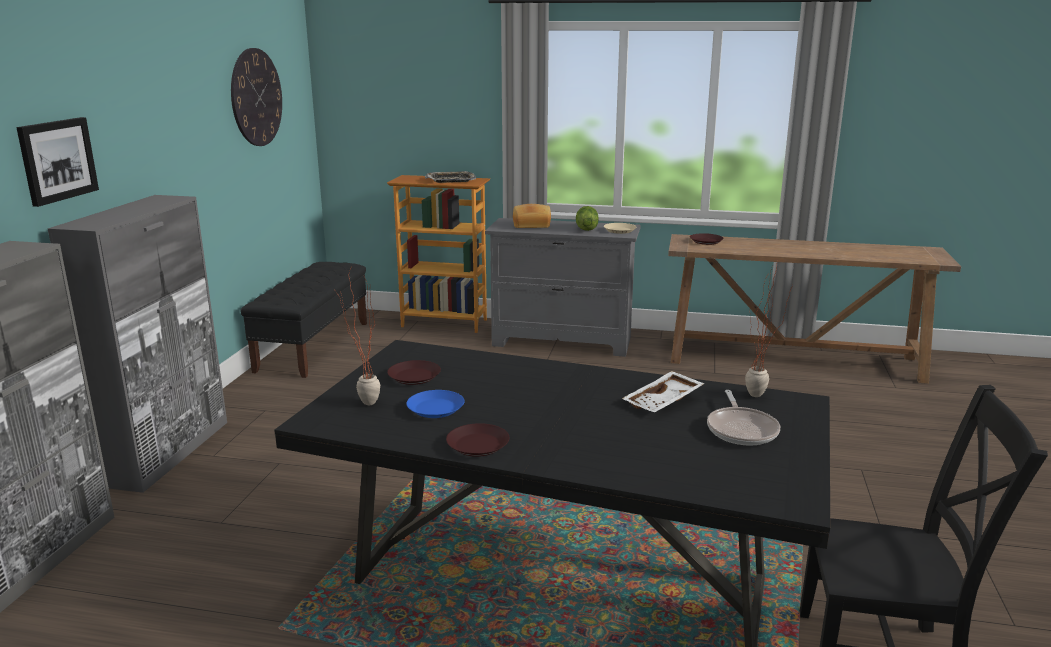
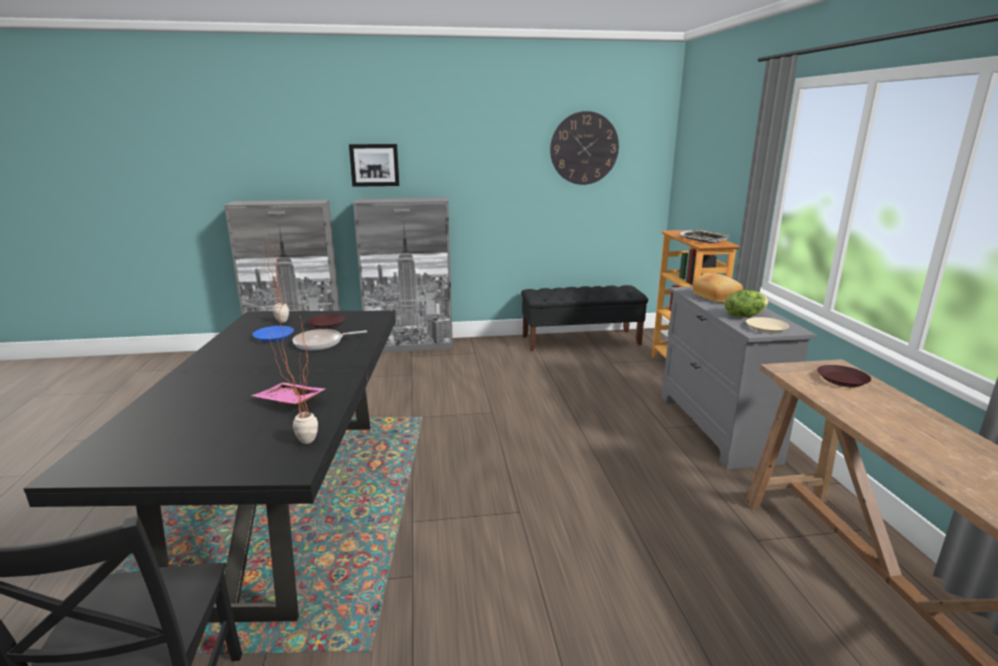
camera: 70 degrees right, 0 degrees up
brown plate [446,423,509,457] -> none
white tray [622,371,704,413] -> pink tray [251,383,325,405]
frying pan [707,390,780,446] -> frying pan moved to [293,329,367,350]

